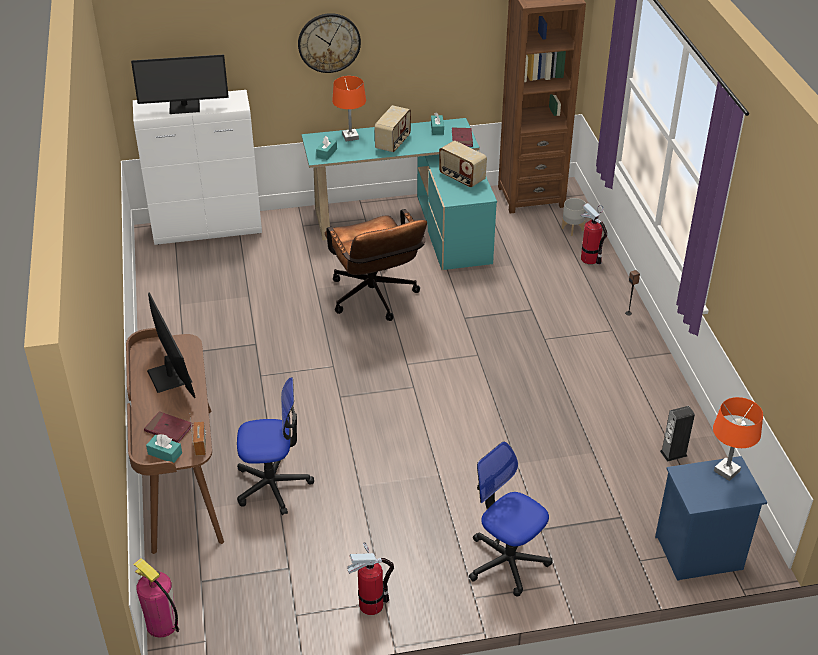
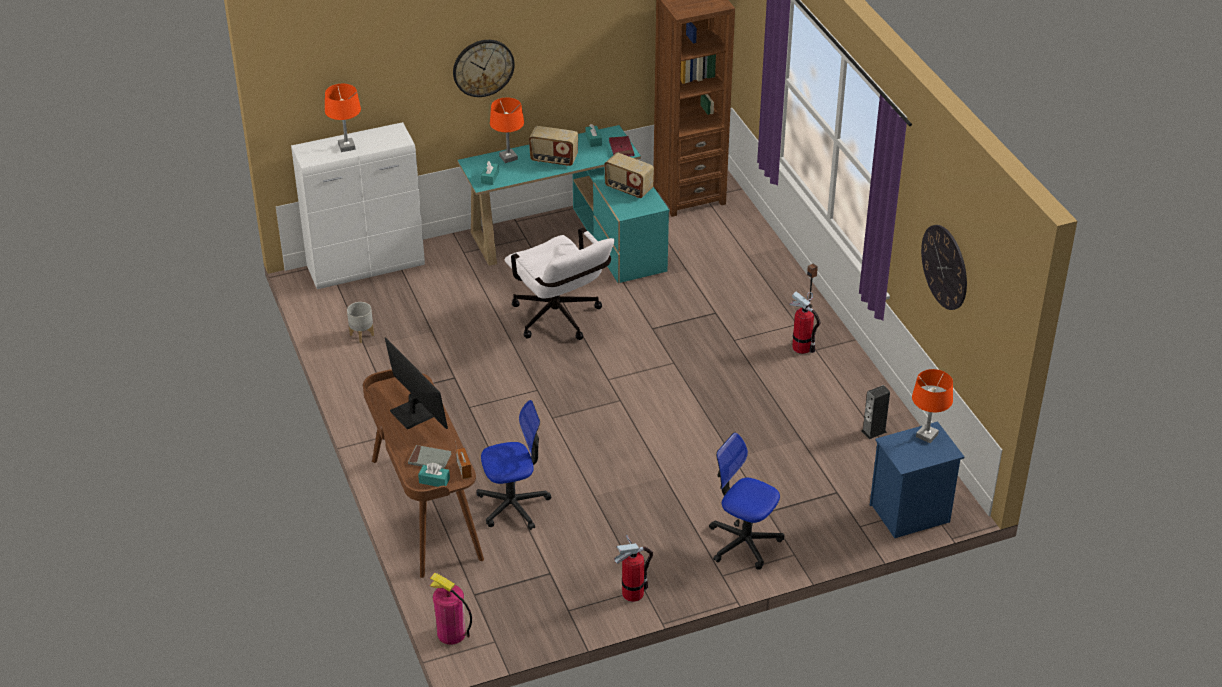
camera: 10 degrees left, 0 degrees up
monitor [131,55,229,114] -> orange table lamp [325,84,361,152]
red book [144,411,193,443] -> grey book [408,445,451,469]
brown office chair [325,209,427,321] -> white office chair [504,228,615,340]
radio [374,105,411,152] -> radio turned 90 degrees clockwise [529,126,578,166]
grey planter [562,198,586,236] -> grey planter moved to [347,302,374,343]
fire extinguisher [581,203,607,265] -> fire extinguisher moved to [790,291,820,354]
none -> wall clock [921,225,967,310]

